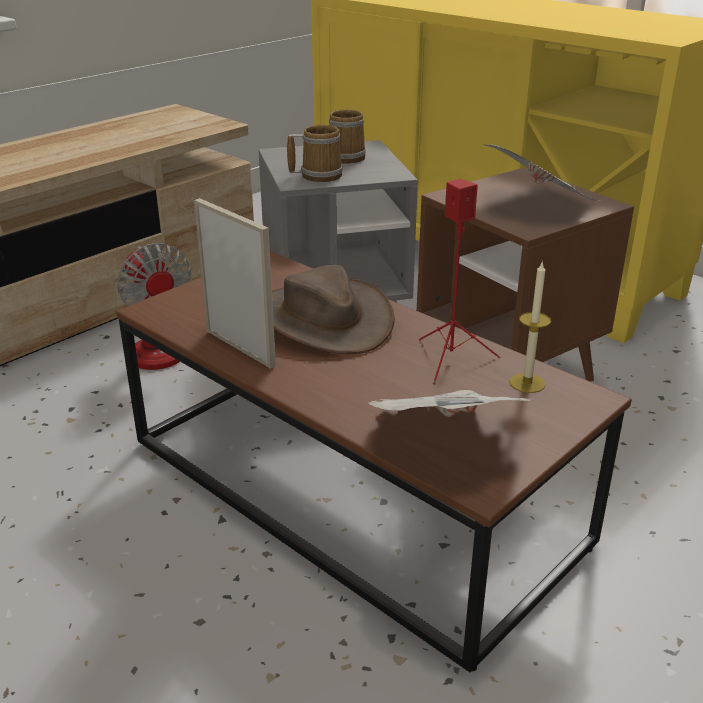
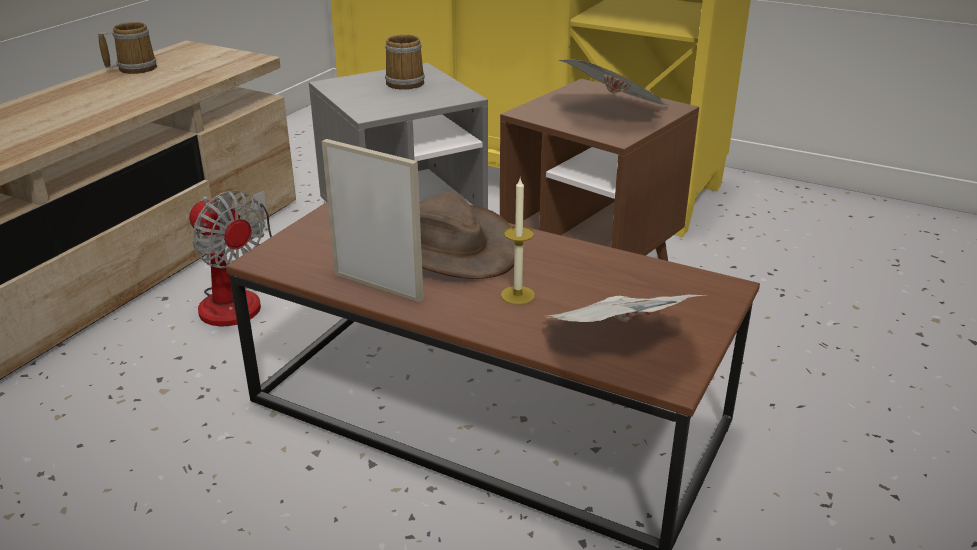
camera: 15 degrees left, 0 degrees up
mug [287,125,343,182] -> mug moved to [98,22,157,74]
red speaker [419,179,500,385] -> none
candle [509,261,551,393] -> candle moved to [501,178,535,305]

